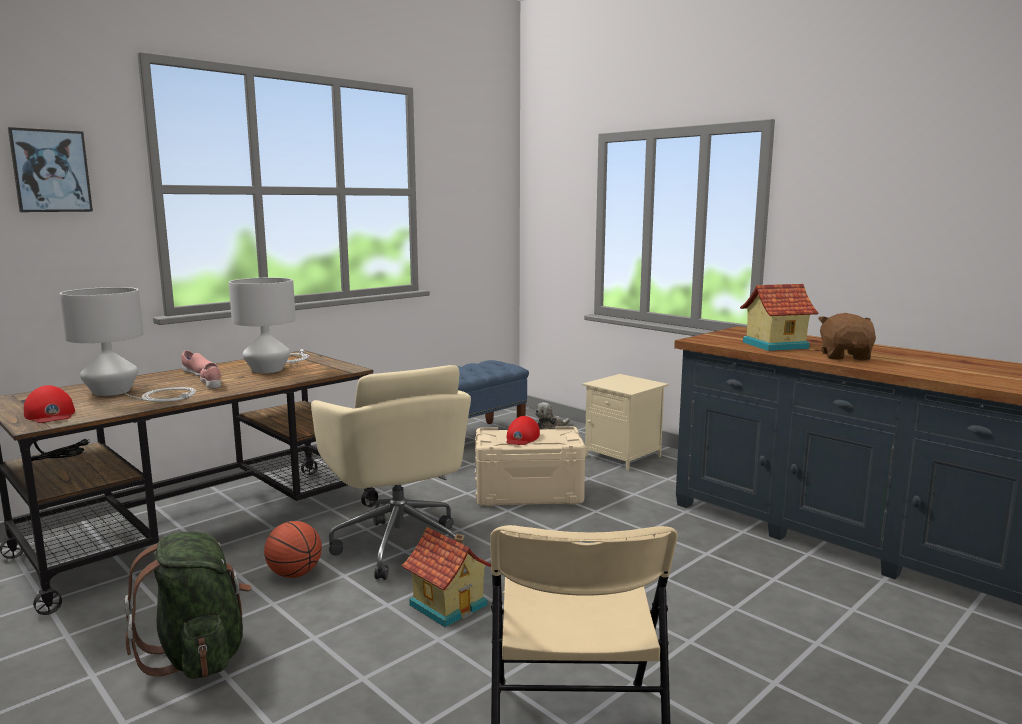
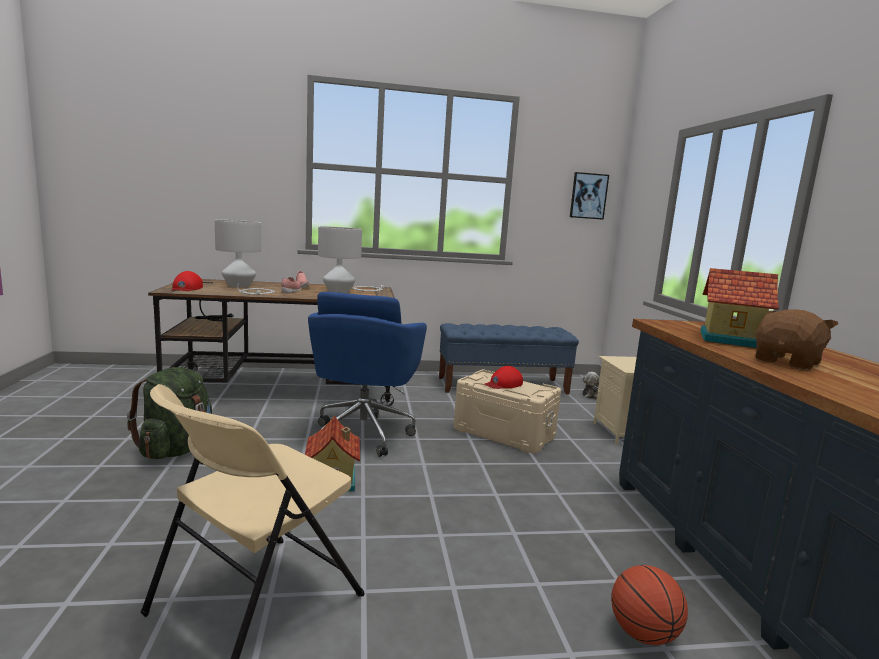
camera: 35 degrees right, 0 degrees up
picture [8,127,93,212] -> picture moved to [570,172,609,220]
basketball [264,521,322,578] -> basketball moved to [611,565,688,645]
beige office chair [311,365,471,580] -> blue office chair [308,292,427,457]

